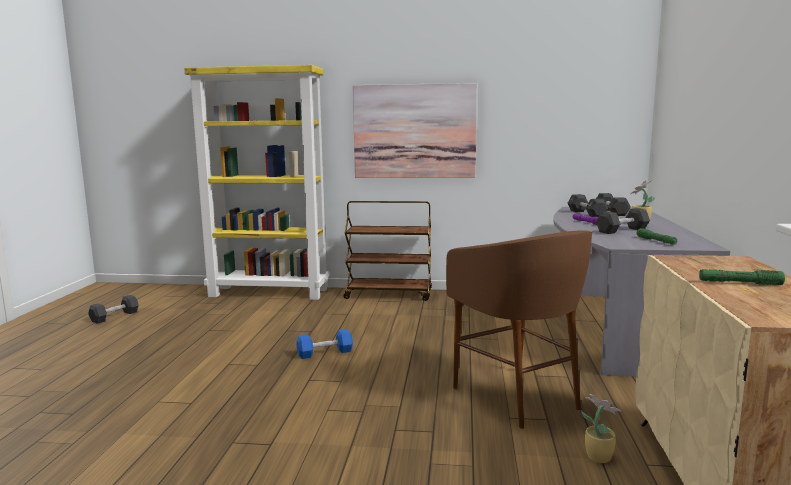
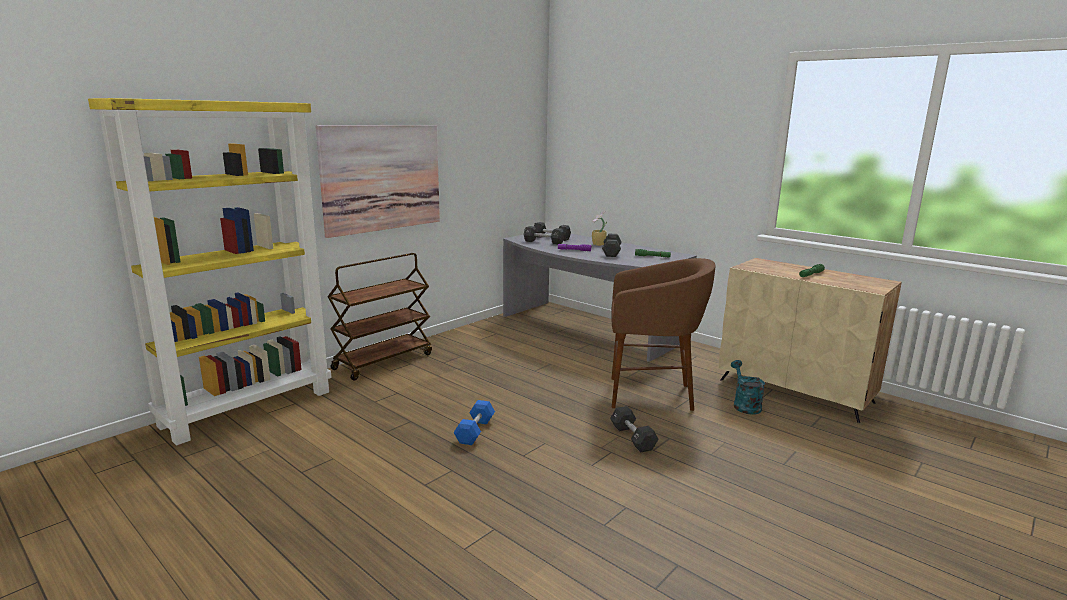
camera: 55 degrees left, 5 degrees up
black dumbbell [88,295,139,324] -> black dumbbell moved to [610,406,658,453]
potted plant [581,394,622,463] -> turquoise watering can [731,360,765,415]

